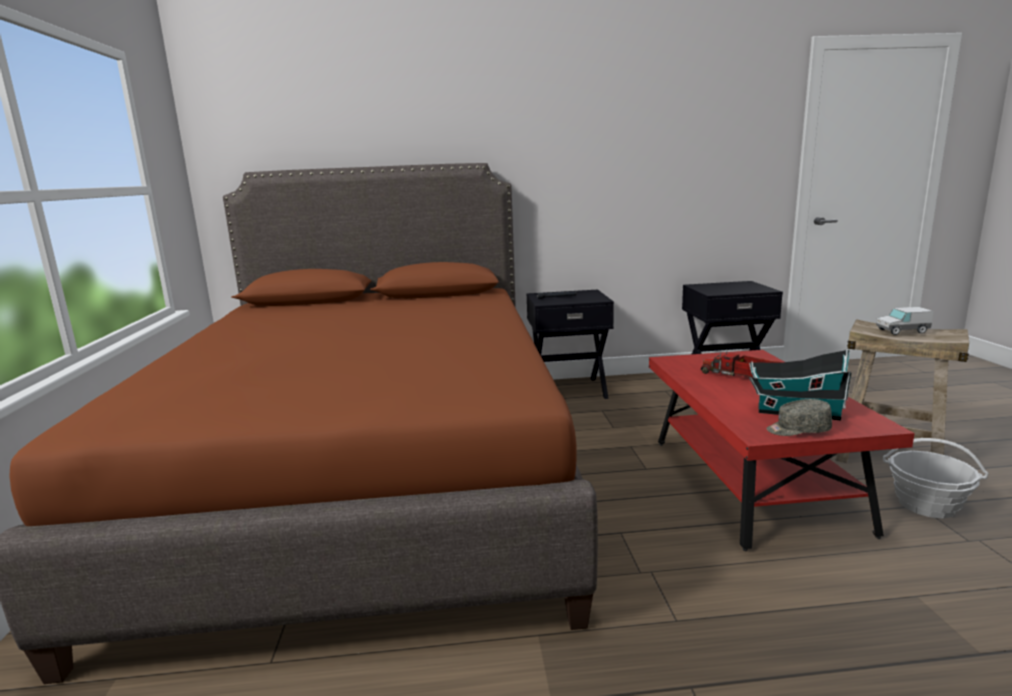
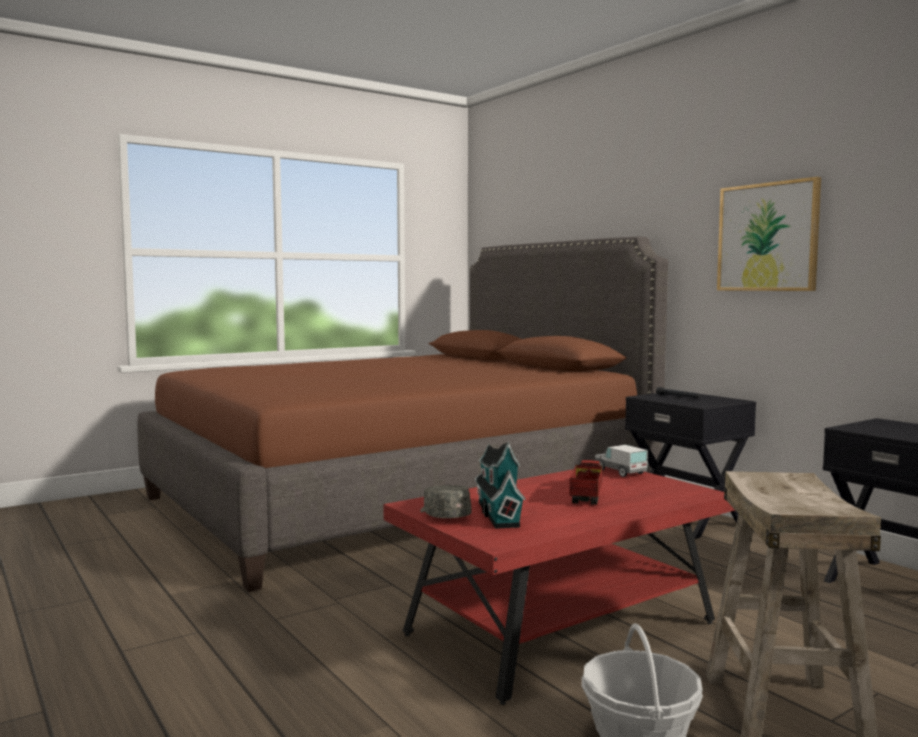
camera: 60 degrees right, 10 degrees down
toy truck [876,307,934,335] -> toy truck moved to [595,445,648,477]
none -> picture [717,177,821,291]

